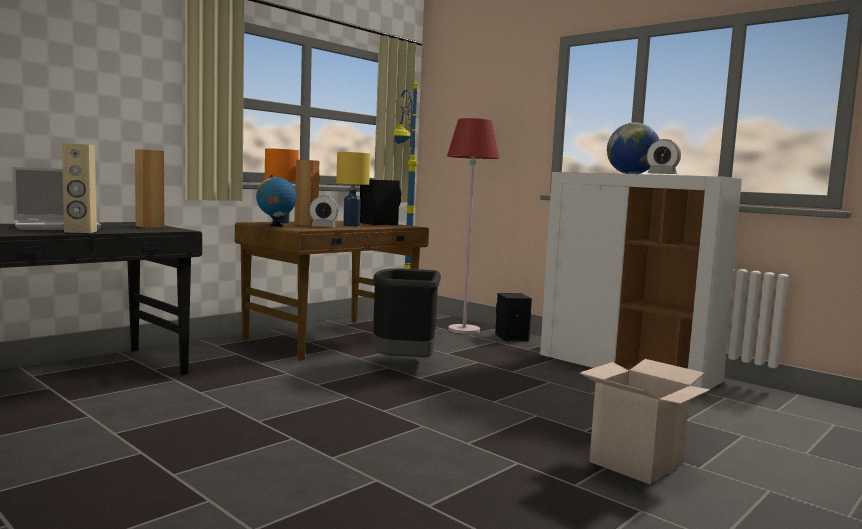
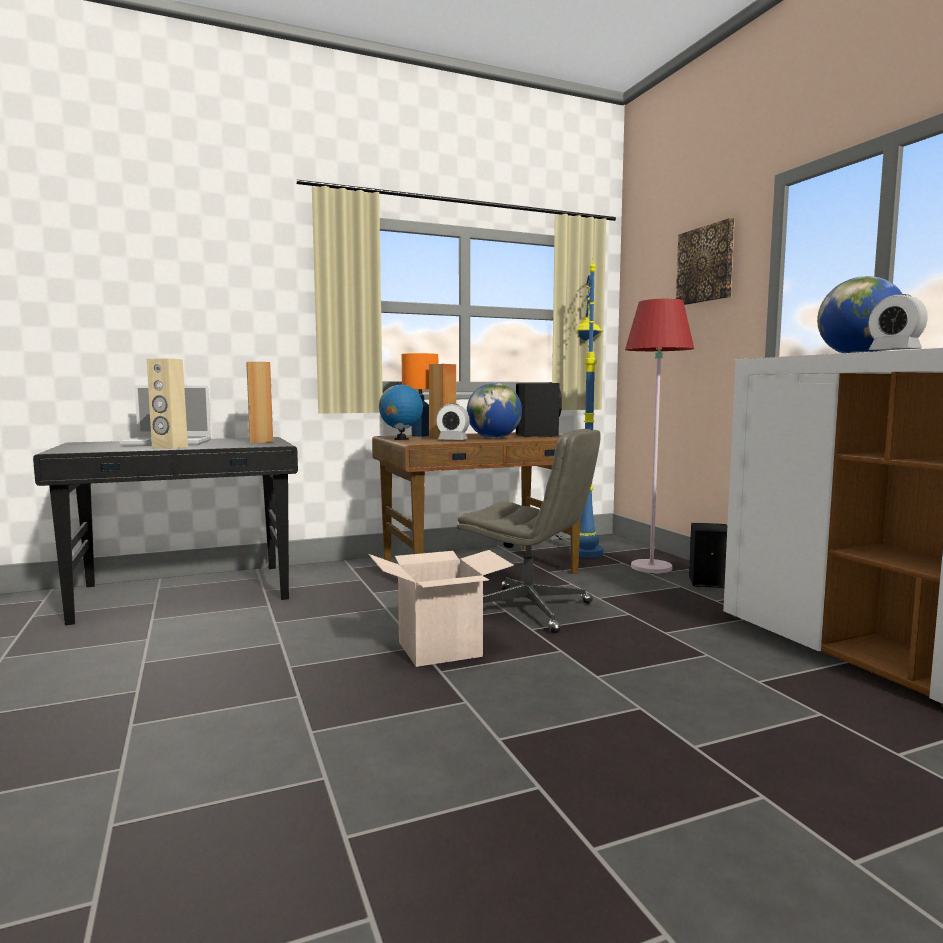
camera: 25 degrees right, 0 degrees up
yellow table lamp [336,152,370,227] -> globe [467,383,522,438]
black trash can [373,268,441,358] -> grey office chair [457,429,601,633]
cardboard box [580,359,710,484] -> cardboard box moved to [368,550,514,667]
none -> picture [676,218,735,305]

